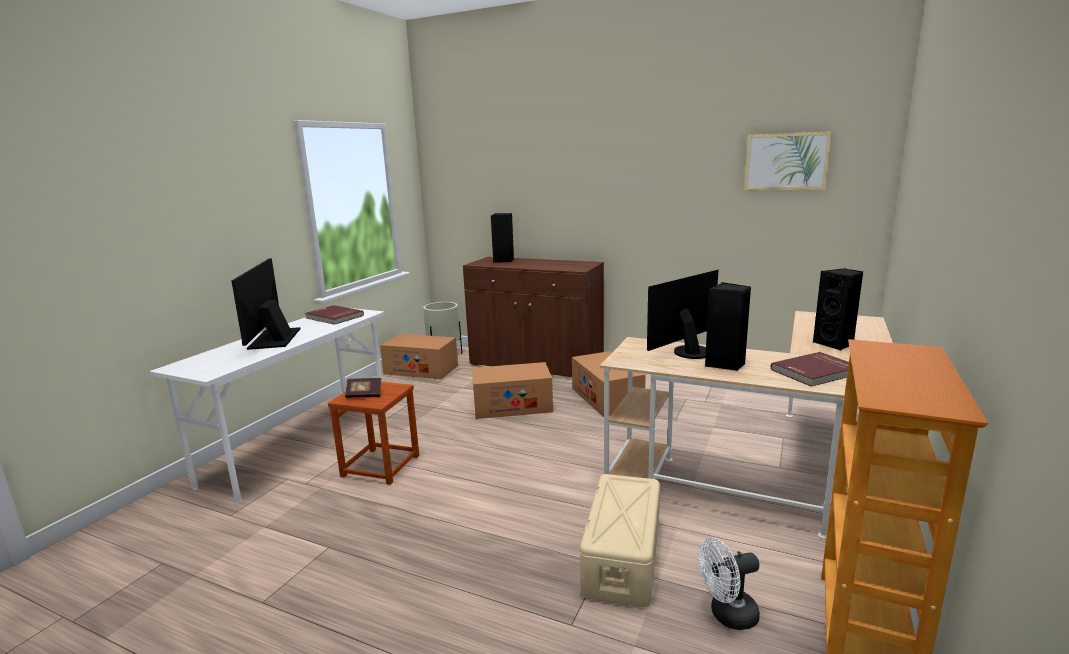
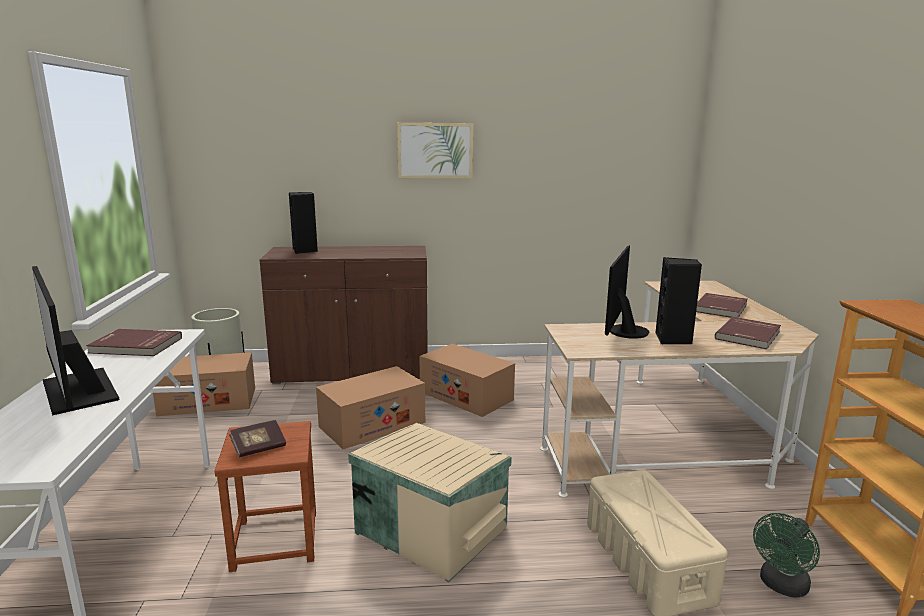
camera: 30 degrees left, 0 degrees up
white fan [698,538,760,630] -> green fan [753,513,820,598]
picture [744,131,832,190] -> picture moved to [397,123,473,178]
black speaker [813,268,863,350] -> red book [696,293,748,318]
none -> beige storage box [348,423,512,583]

